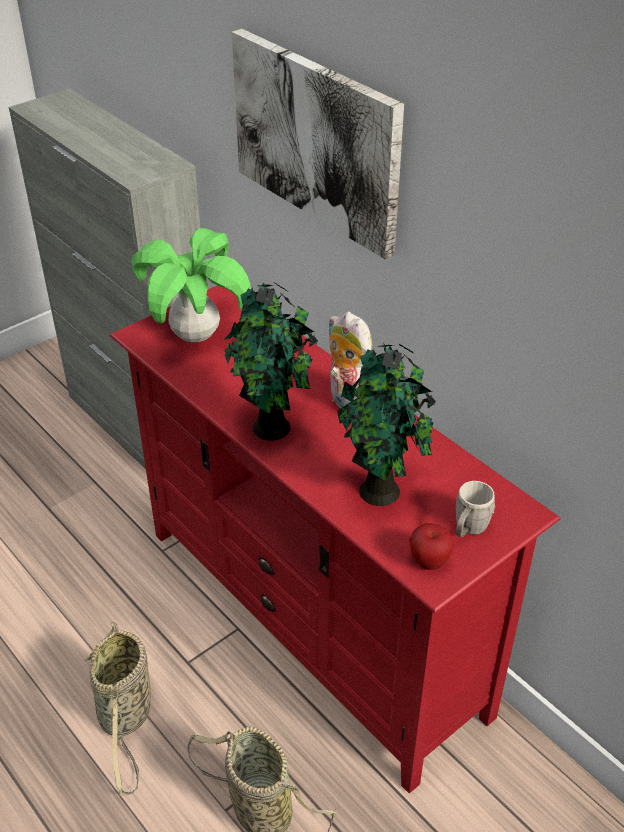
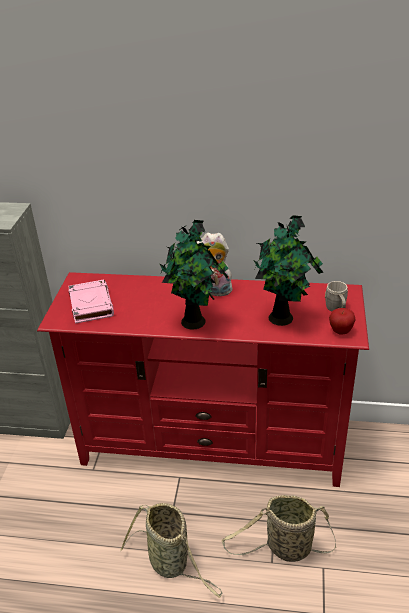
camera: 40 degrees left, 5 degrees down
potted plant [131,228,251,342] -> pink book [68,280,114,324]
picture [232,29,404,259] -> none

